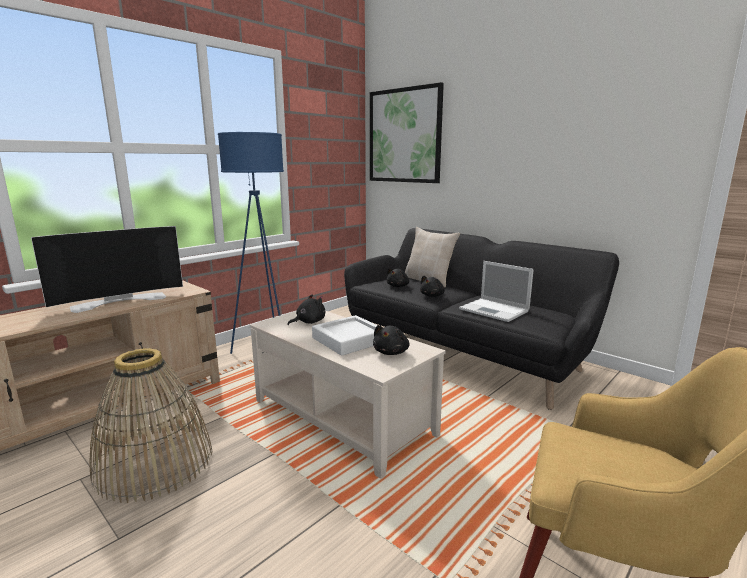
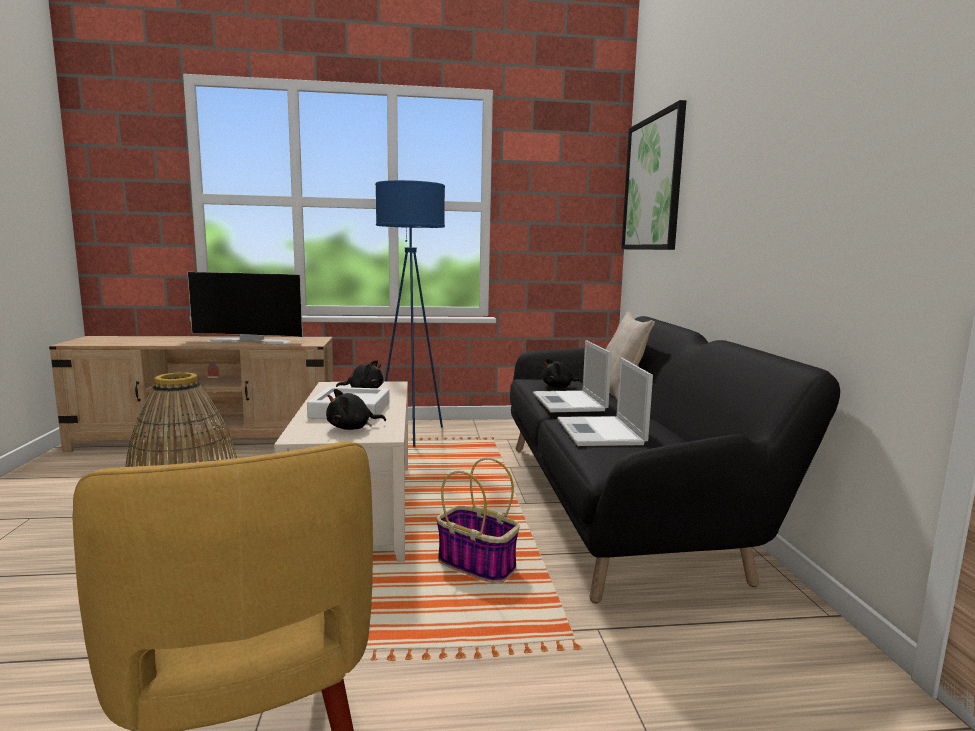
camera: 40 degrees right, 5 degrees down
black plush toy [420,276,445,297] -> laptop [533,340,612,412]
none -> basket [436,458,520,583]

